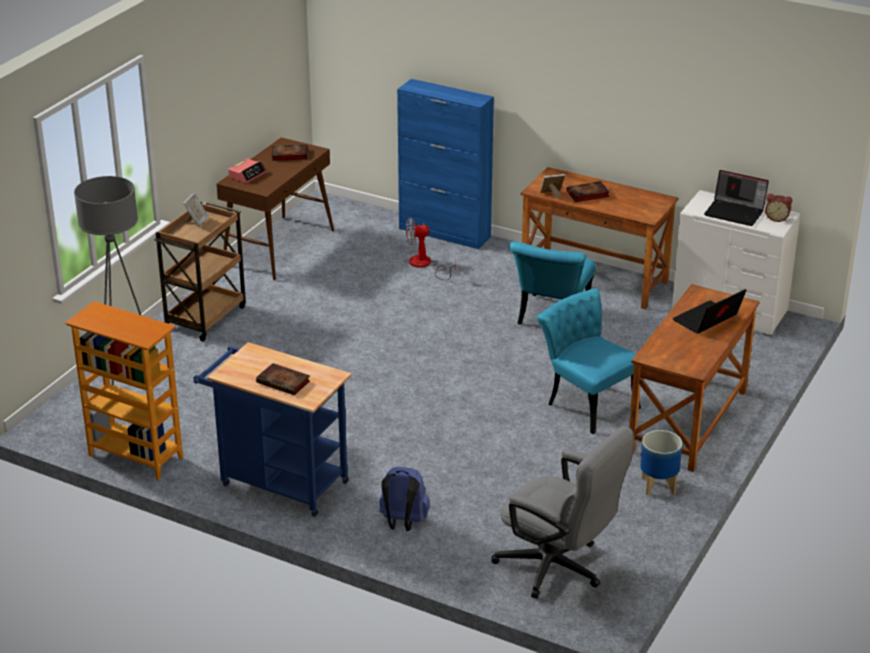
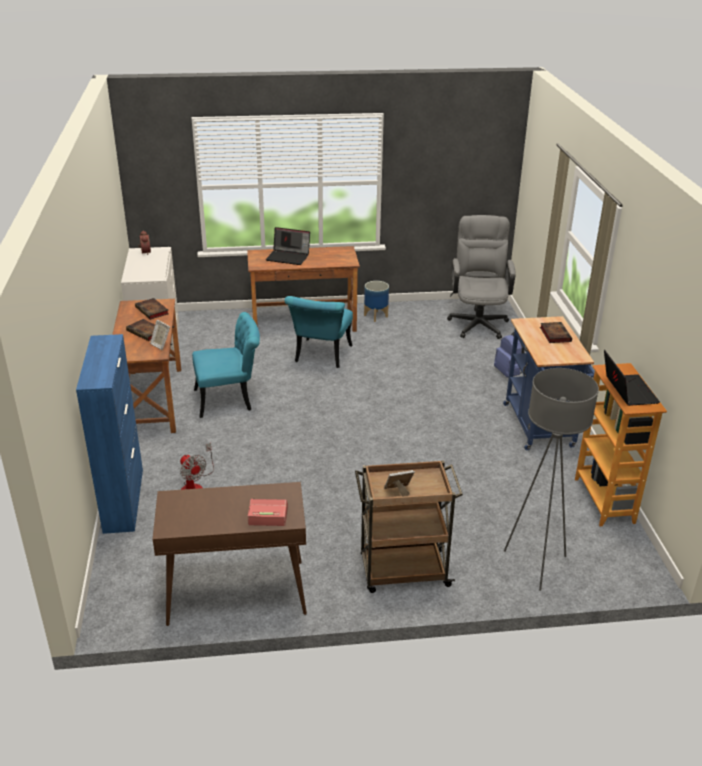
camera: 125 degrees left, 0 degrees up
book [272,144,307,161] -> book moved to [135,298,169,320]
laptop [704,170,769,226] -> laptop moved to [604,350,660,406]

